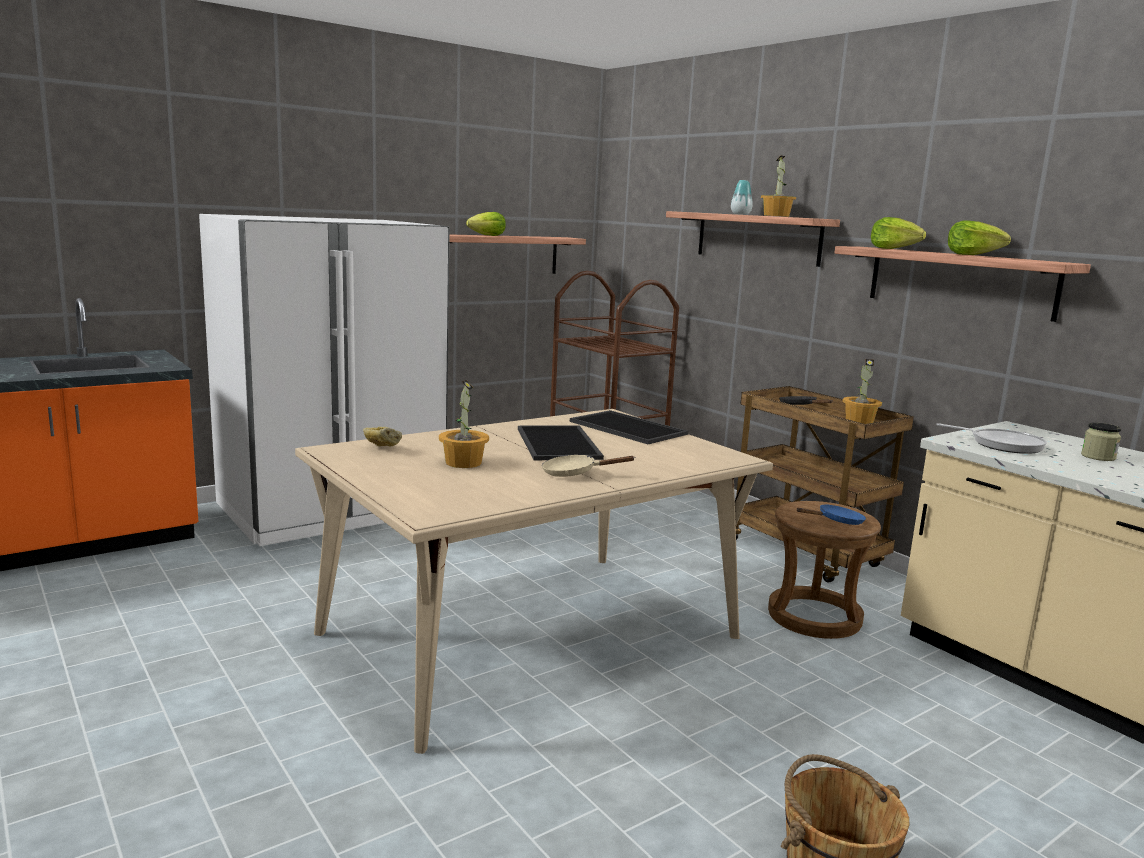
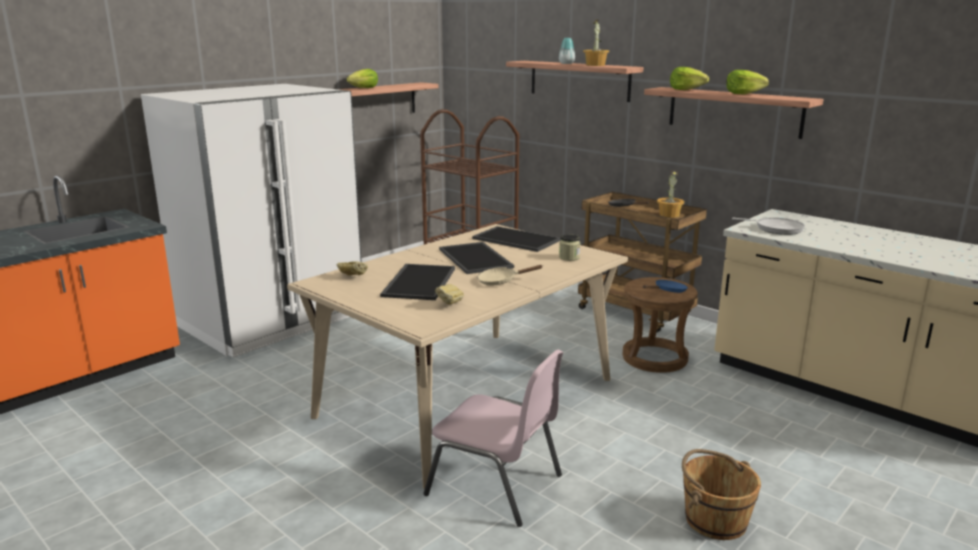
camera: 10 degrees left, 5 degrees up
potted plant [439,380,489,468] -> tray [380,264,455,300]
jar [1081,423,1121,461] -> jar moved to [559,234,580,261]
none -> pink chair [423,350,563,527]
none -> bread [435,284,464,304]

